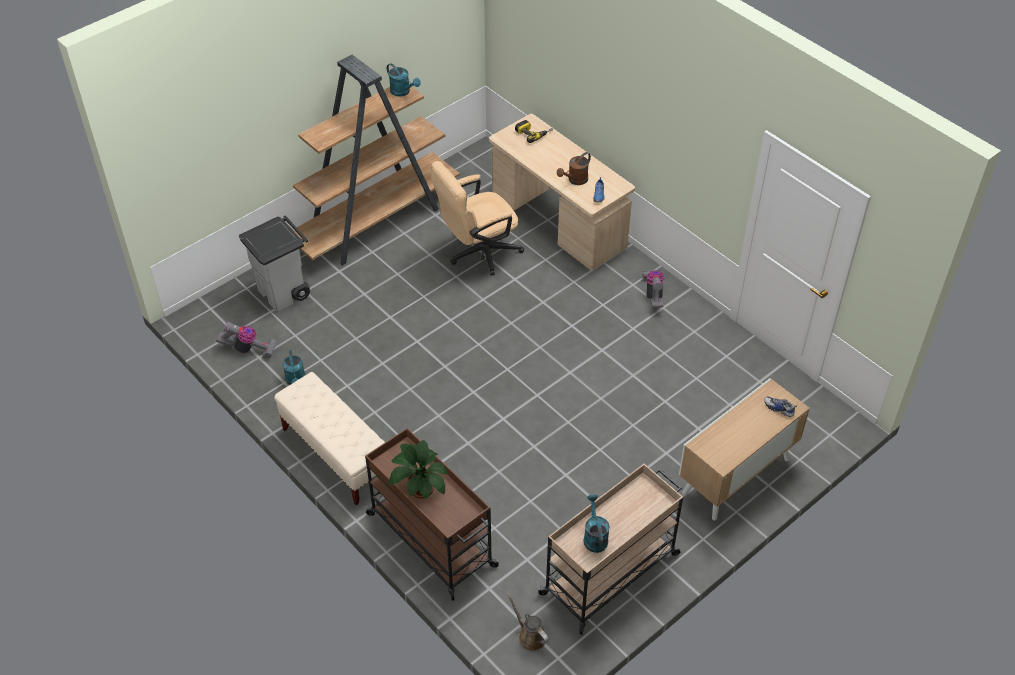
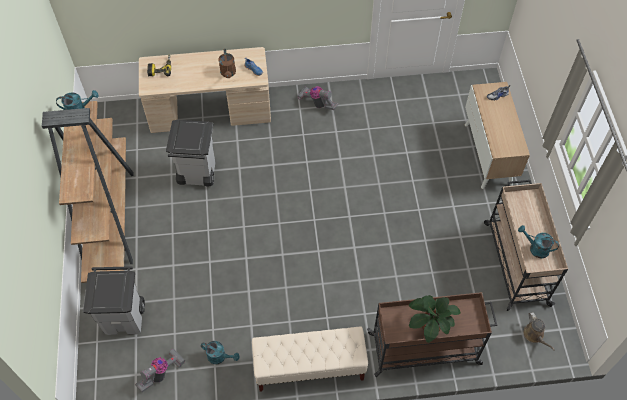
camera: 55 degrees left, 10 degrees up
beige office chair [431,161,524,276] -> grey trash can [166,120,216,186]
brown watering can [507,593,549,651] -> brown watering can turned 105 degrees counterclockwise [523,312,555,351]

